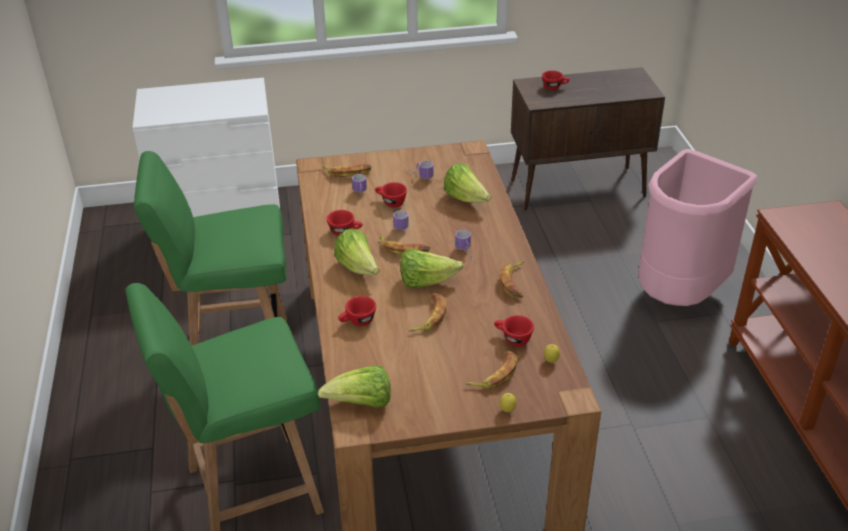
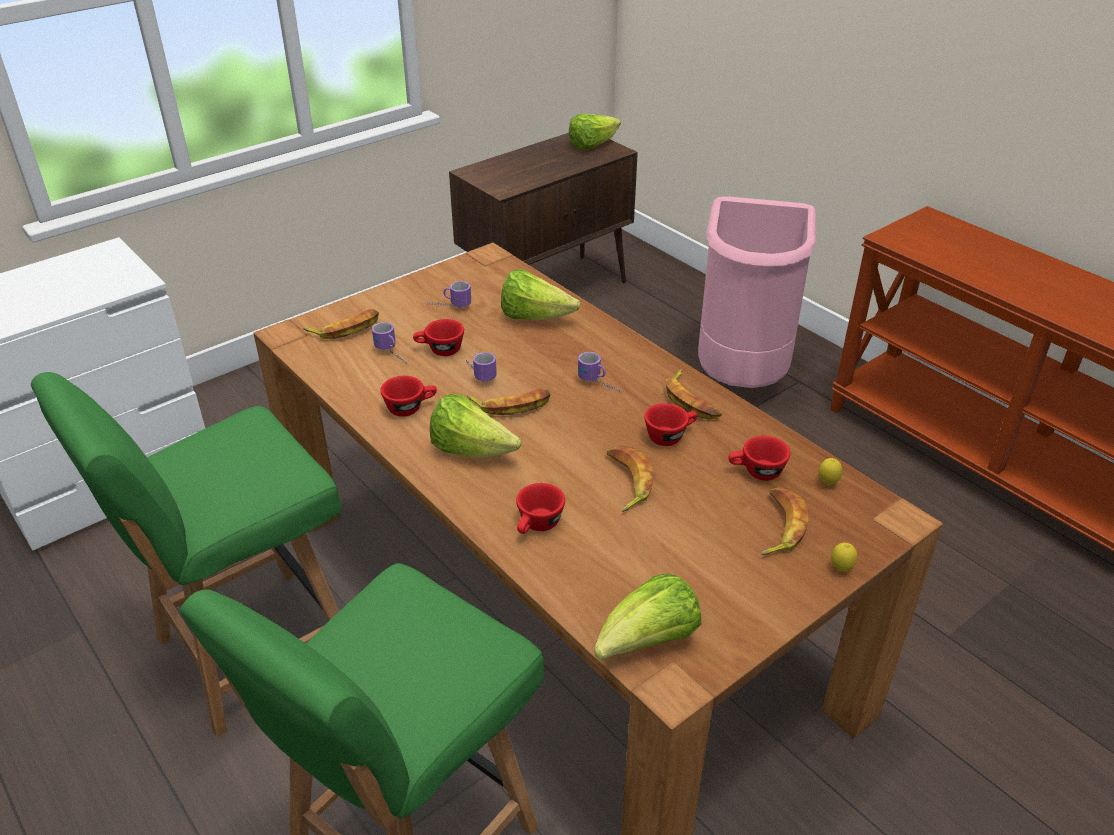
camera: 30 degrees left, 0 degrees up
lettuce [401,249,463,288] -> lettuce moved to [569,114,621,149]
red cup [542,70,570,90] -> red cup moved to [644,403,697,446]

